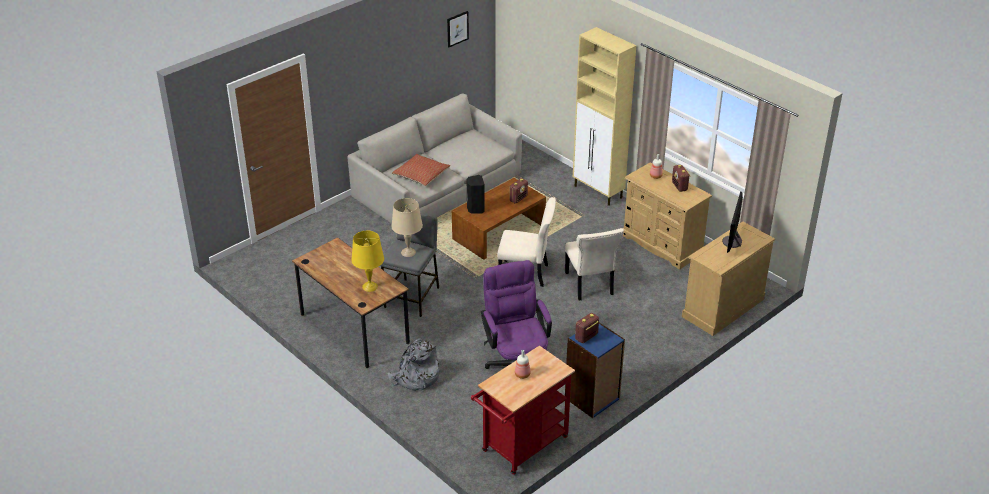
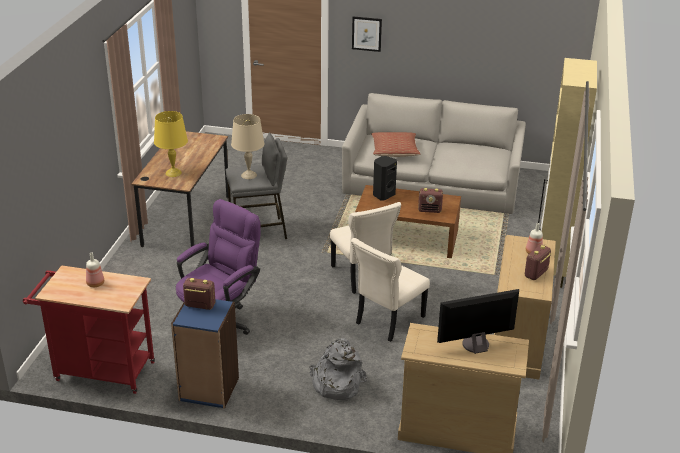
camera: 55 degrees right, 5 degrees down
grey backpack [388,338,440,391] -> grey backpack moved to [309,338,367,400]
picture [447,11,469,47] -> picture moved to [352,16,382,52]

